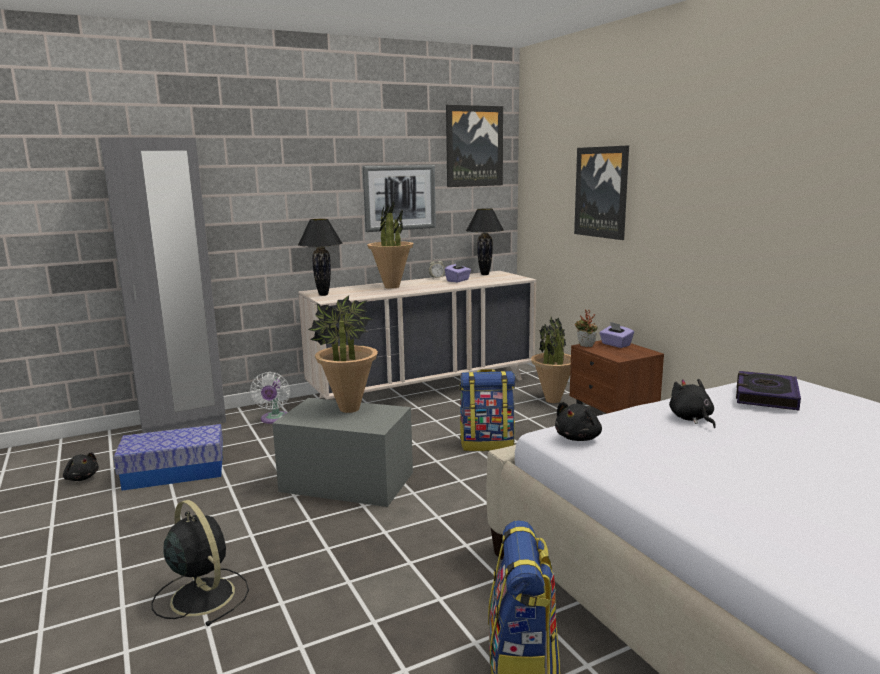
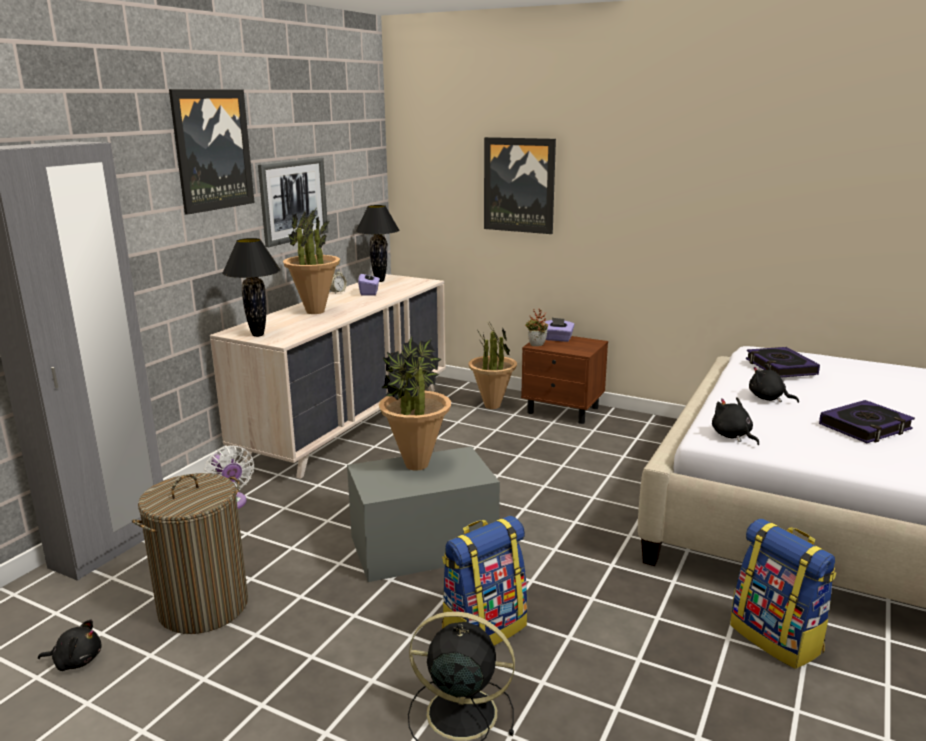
camera: 35 degrees left, 5 degrees up
storage box [114,424,223,491] -> laundry basket [132,473,248,634]
picture [446,105,503,187] -> picture moved to [169,89,255,215]
backpack [459,369,515,451] -> backpack moved to [442,516,528,646]
black plush toy [555,402,602,441] -> black plush toy turned 150 degrees clockwise [712,397,759,445]
none -> book [819,400,915,443]

